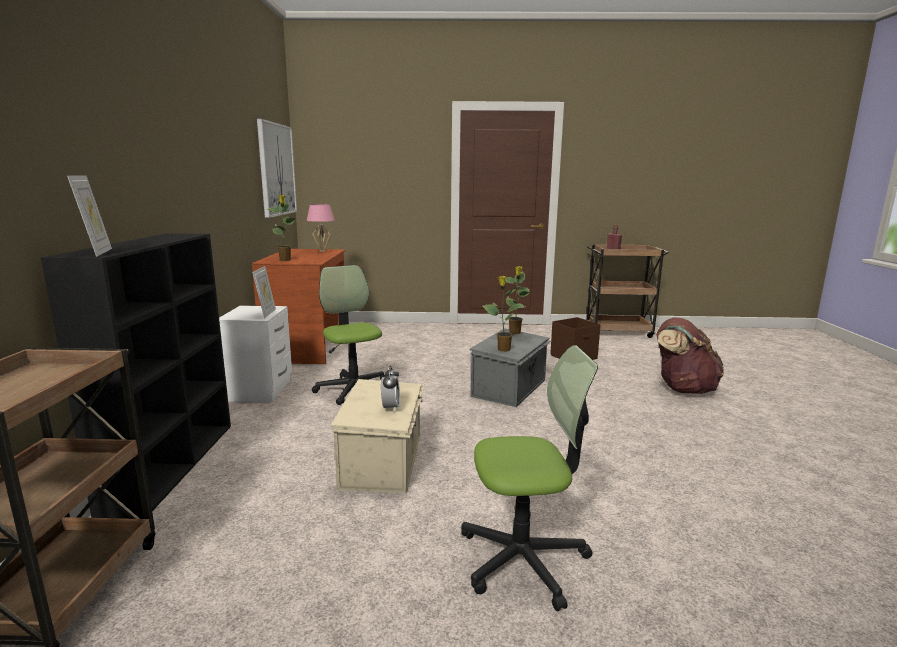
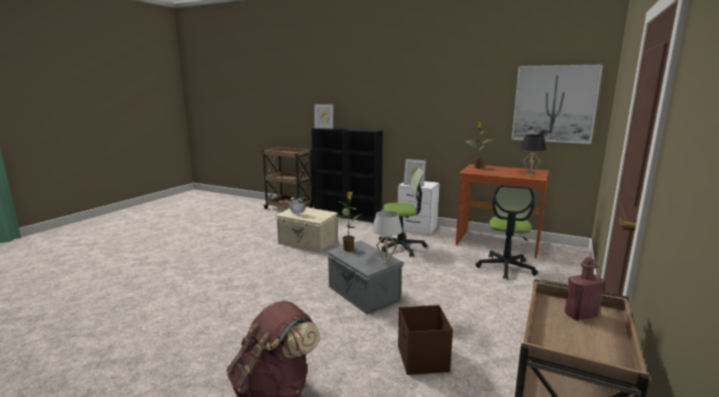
camera: 115 degrees right, 0 degrees up
pink table lamp [307,204,335,252] -> black table lamp [520,135,546,176]
office chair [461,345,598,611] -> office chair moved to [475,185,538,280]
potted plant [505,266,530,334] -> white table lamp [371,211,402,264]

